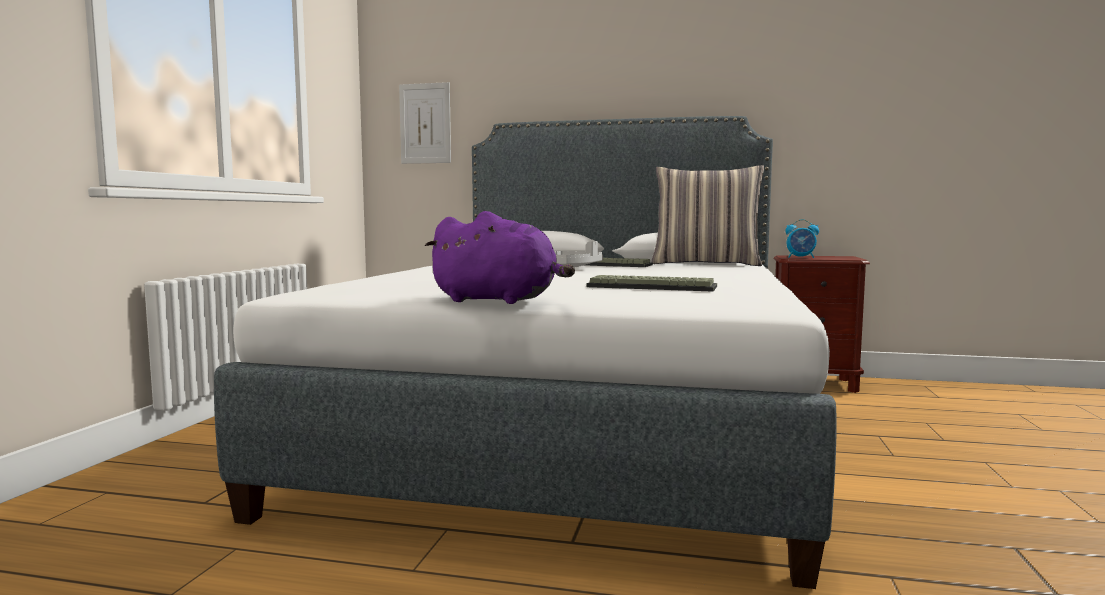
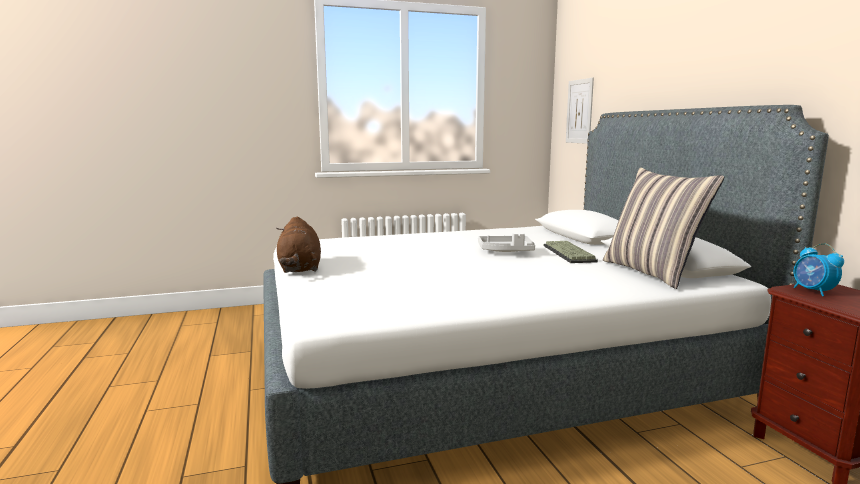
camera: 60 degrees right, 5 degrees up
purple plush toy [425,211,575,304] -> brown plush toy [276,217,321,273]
keyboard [586,275,717,292] -> none

